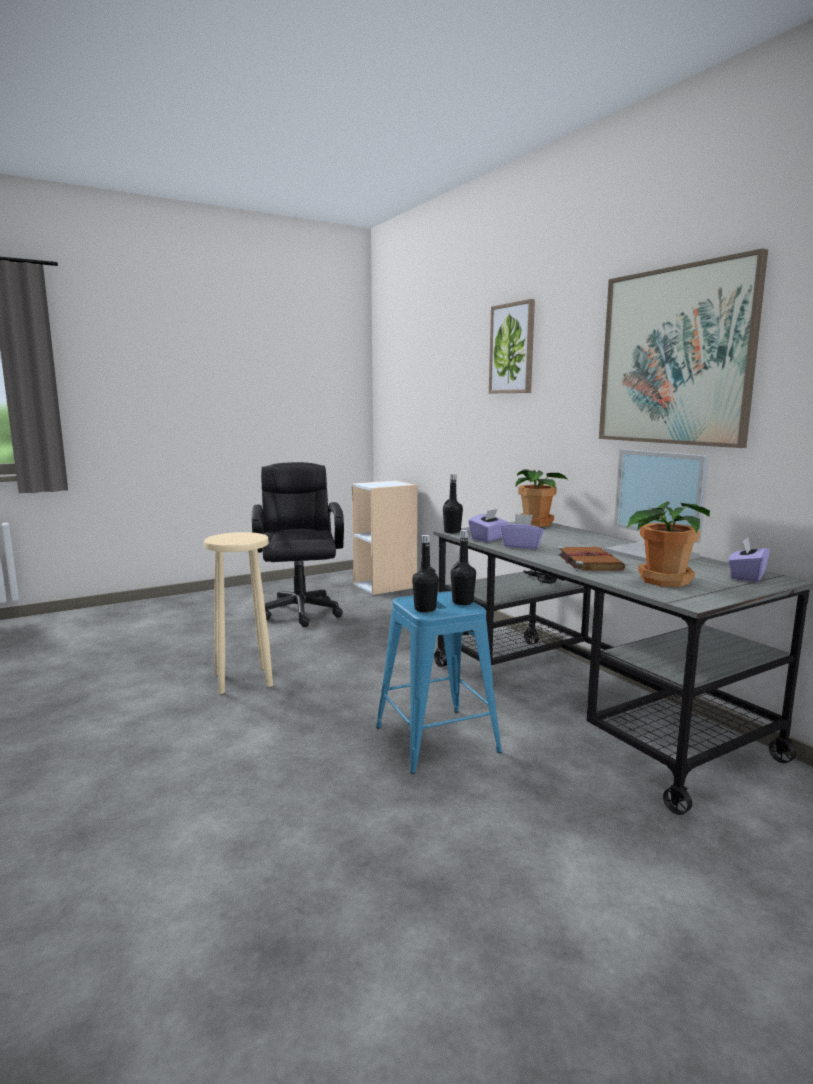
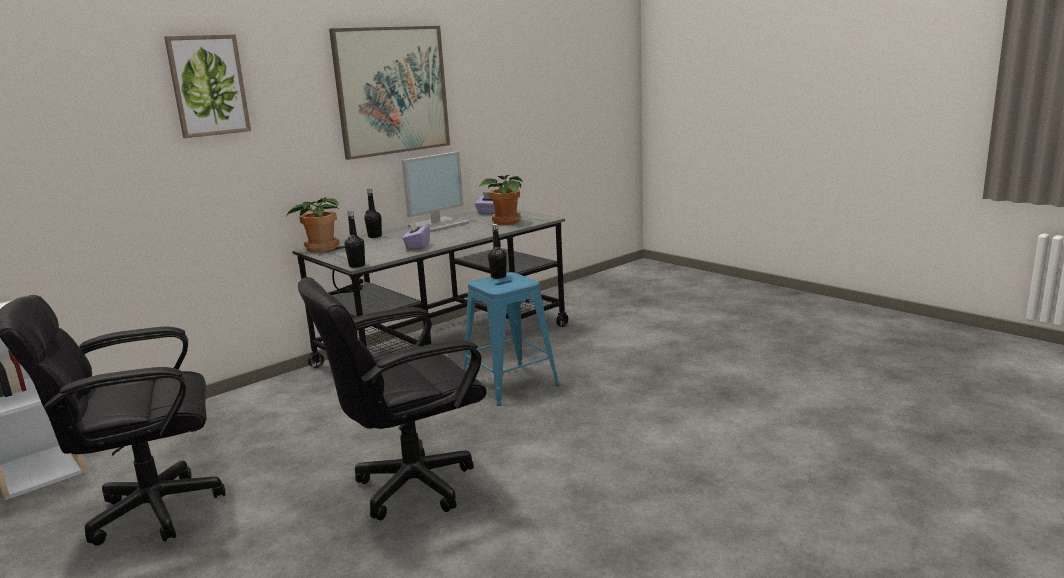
camera: 100 degrees left, 5 degrees up
beige stool [204,532,273,694] -> black office chair [298,277,487,520]
black bottle [412,535,439,613] -> black bottle moved to [364,188,382,238]
purple tissue box [469,509,509,542] -> none
brown book [557,547,625,572] -> none

